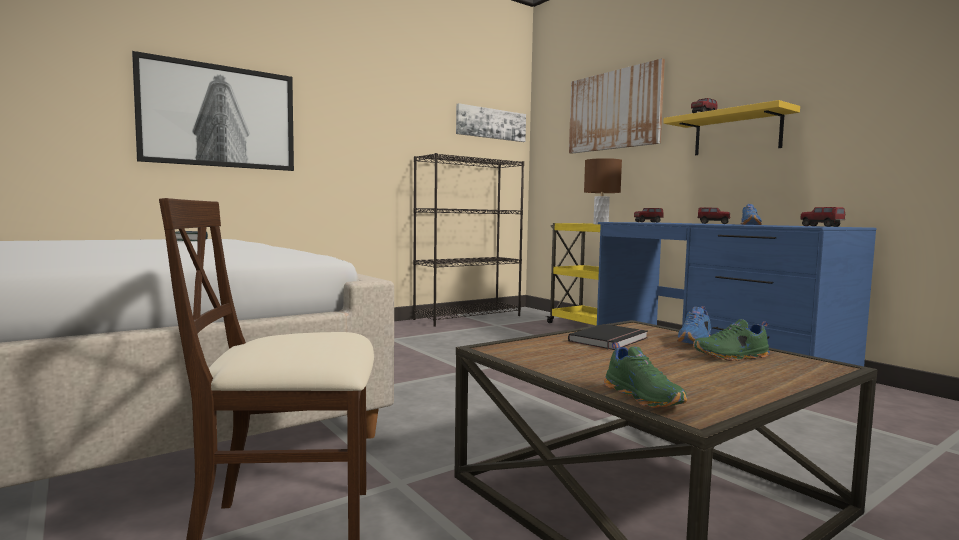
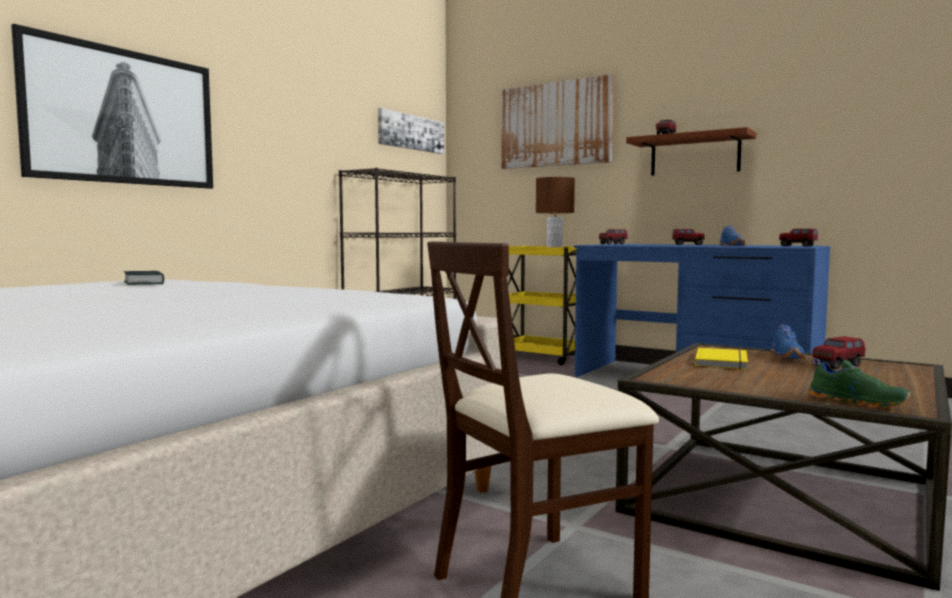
camera: 20 degrees left, 0 degrees up
black book [568,324,648,350] -> yellow book [694,348,748,370]
yellow shelf [663,100,800,155] -> brown shelf [626,127,757,176]
green shoe [693,319,770,361] -> toy truck [813,336,866,370]

